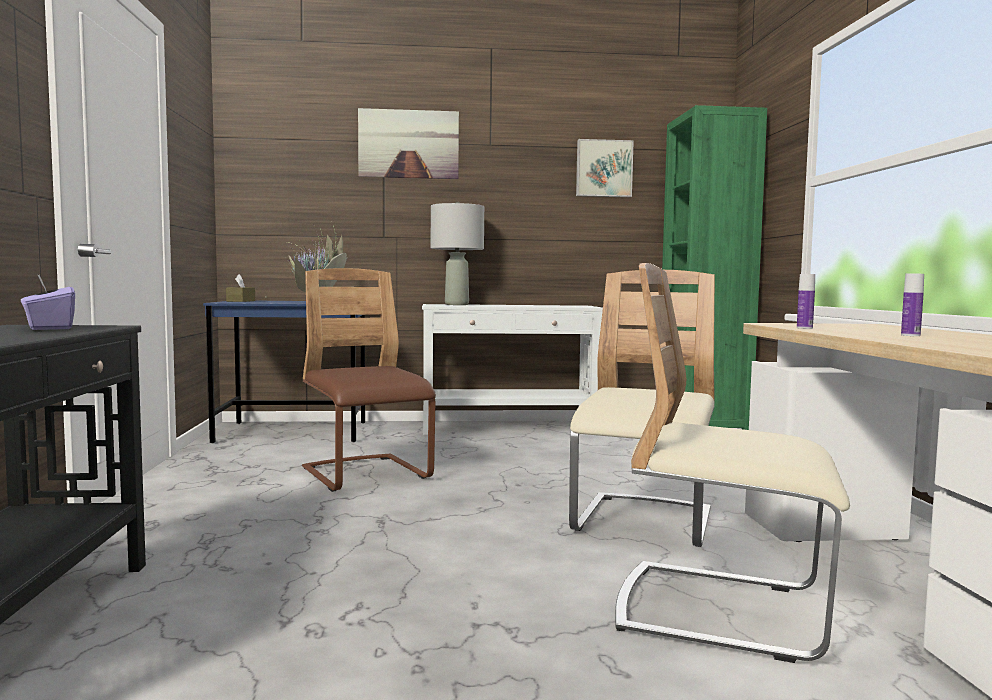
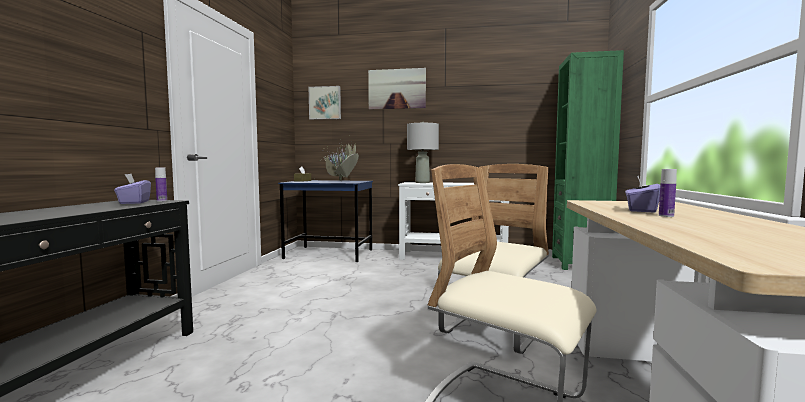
camera: 15 degrees right, 0 degrees up
brown chair [302,268,436,492] -> none
picture [576,139,634,197] -> picture moved to [309,86,341,120]
bottle [797,274,815,329] -> bottle moved to [155,168,167,202]
none -> purple tissue box [625,176,660,213]

